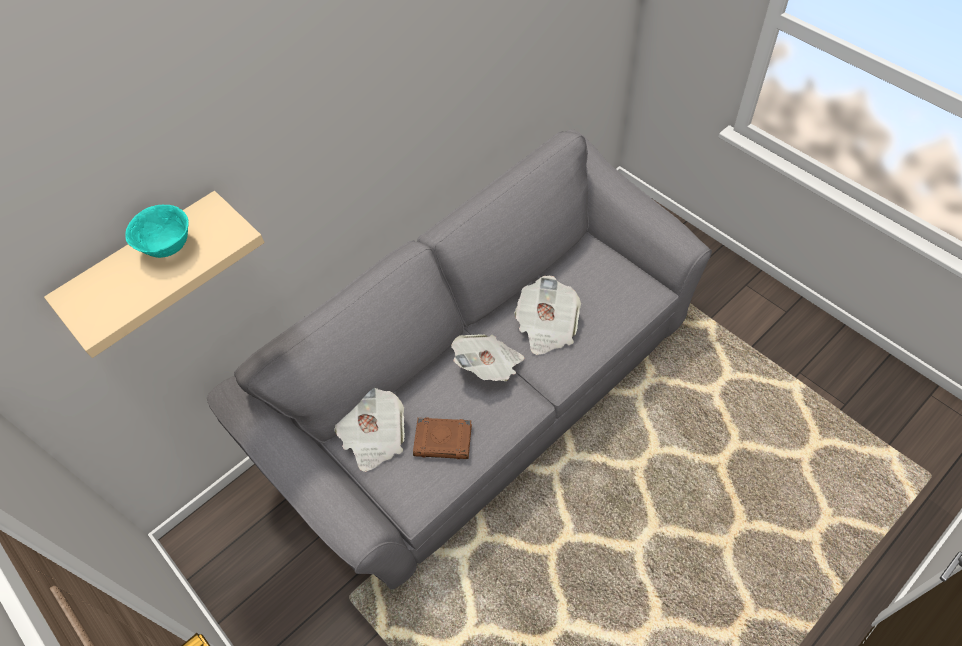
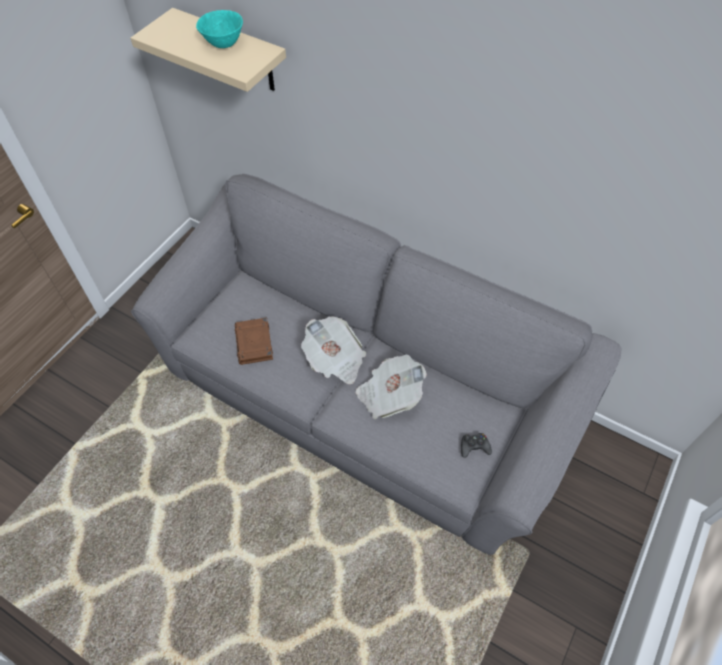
camera: 70 degrees right, 0 degrees up
newspaper [334,388,405,472] -> none
none -> black game controller [461,433,492,458]

